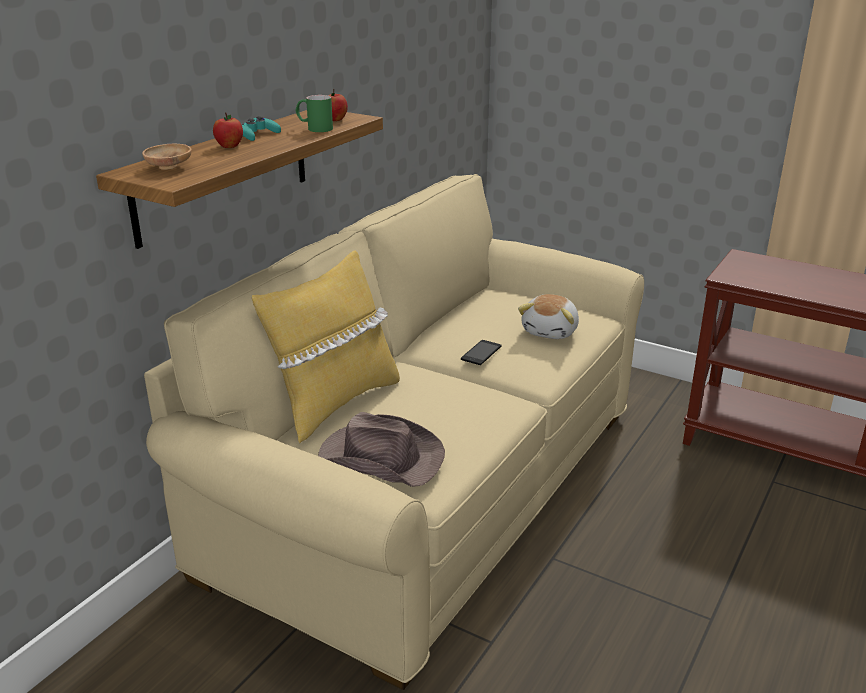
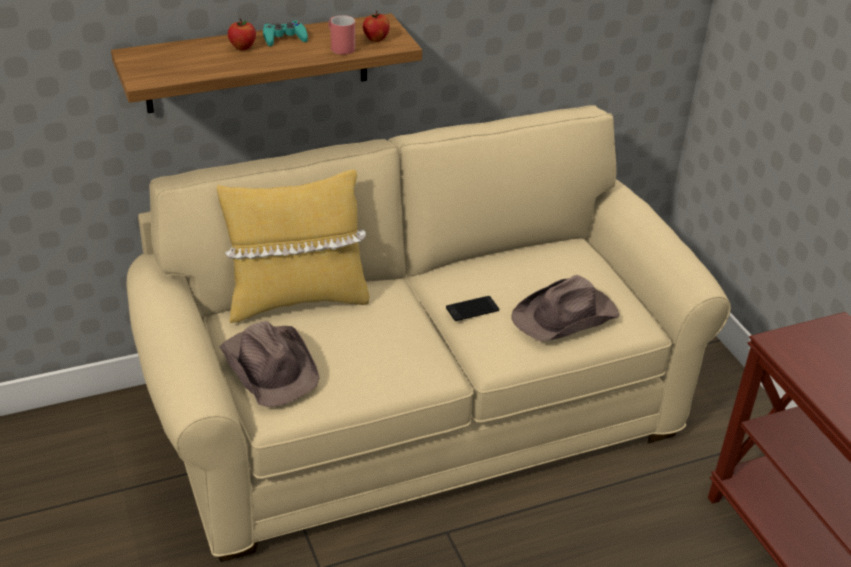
camera: 35 degrees right, 10 degrees up
brown bowl [142,144,192,170] -> none
green mug [296,95,333,132] -> red mug [328,15,355,55]
plush toy [518,294,579,339] -> brown hat [511,275,620,341]

